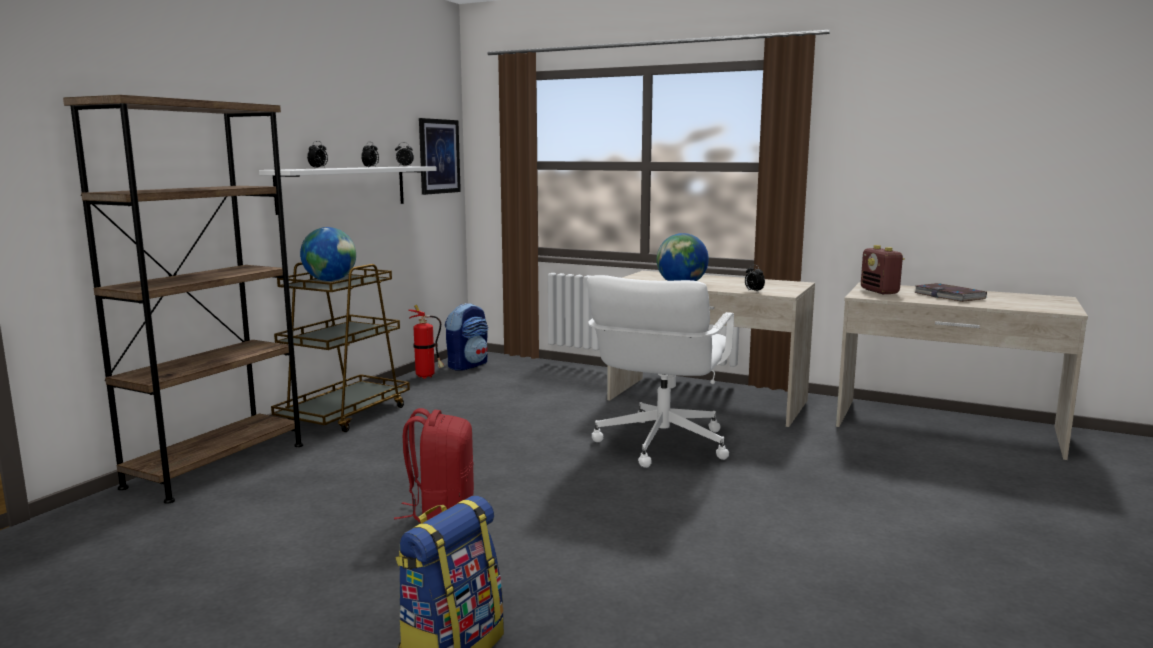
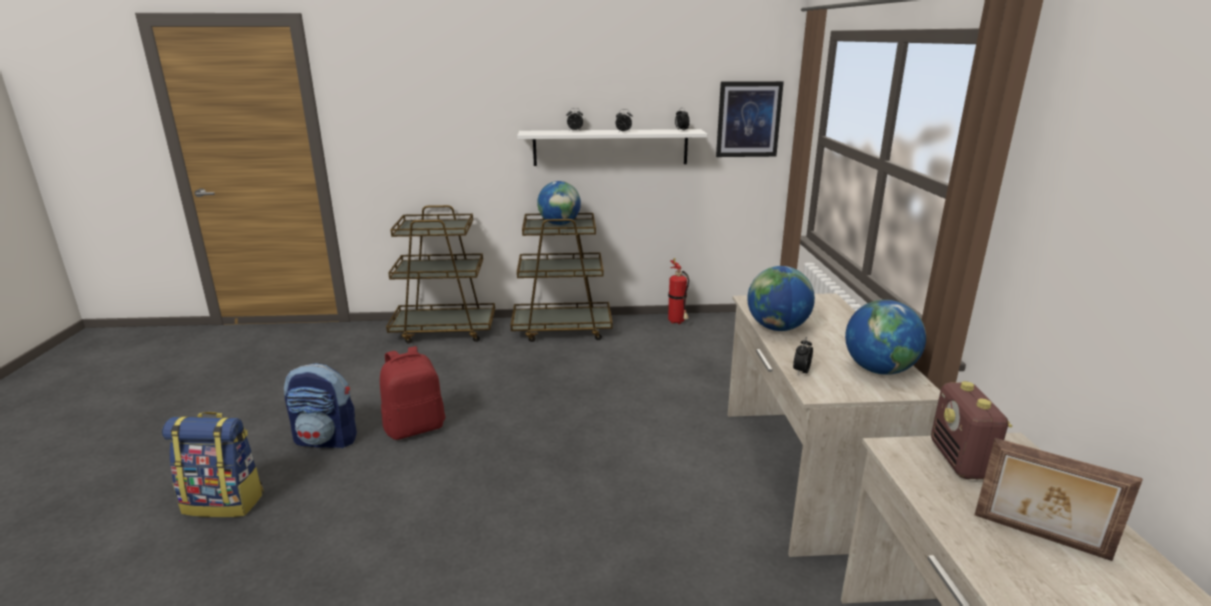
camera: 60 degrees right, 10 degrees up
brown bookcase [63,95,303,504] -> brown cart [386,205,495,344]
backpack [445,303,488,371] -> backpack moved to [284,363,357,448]
white office chair [587,275,734,468] -> none
radio [861,245,905,294] -> radio turned 45 degrees counterclockwise [931,381,1012,479]
book [914,283,987,302] -> picture frame [975,438,1143,561]
none -> globe [845,300,926,375]

